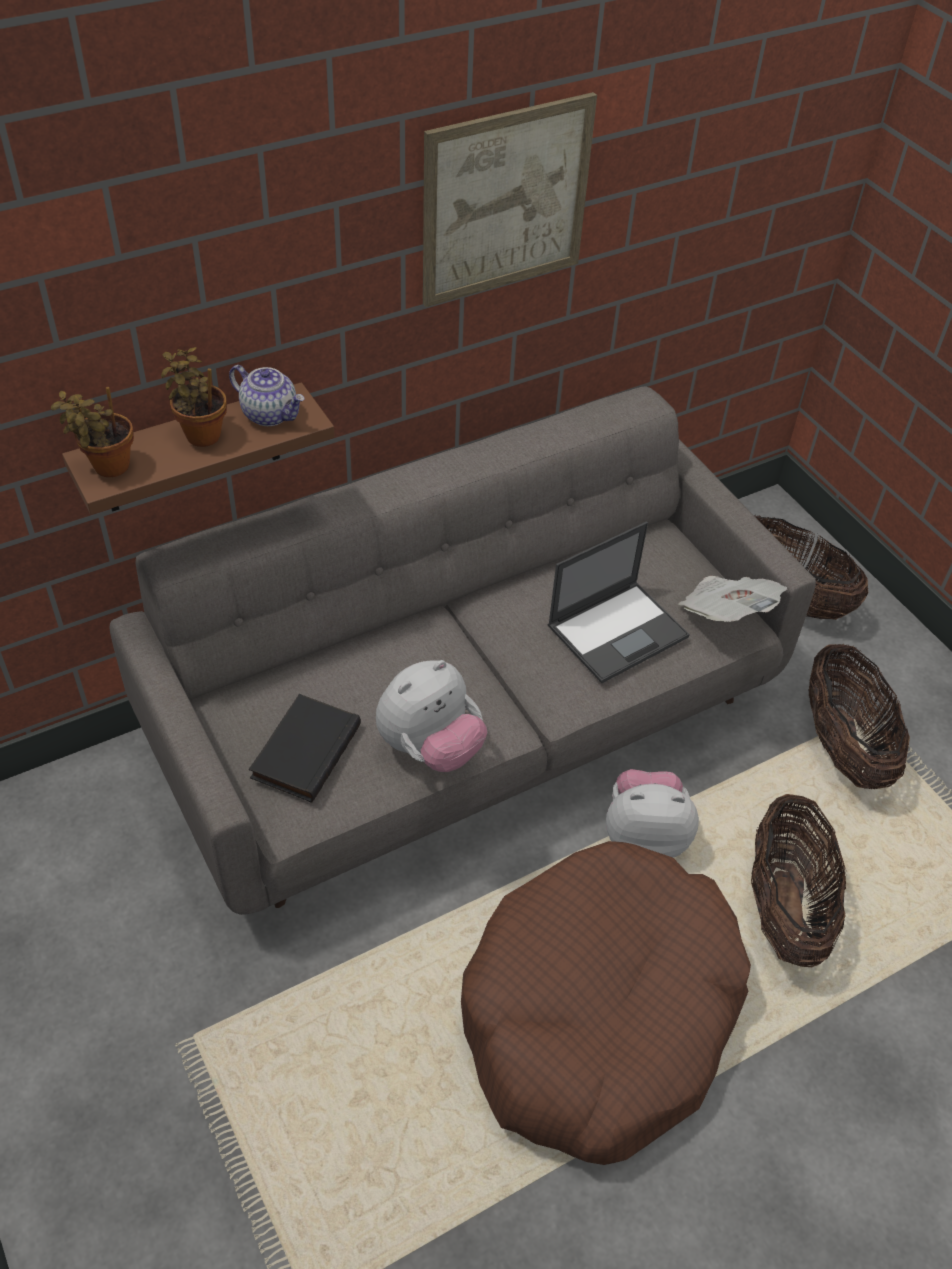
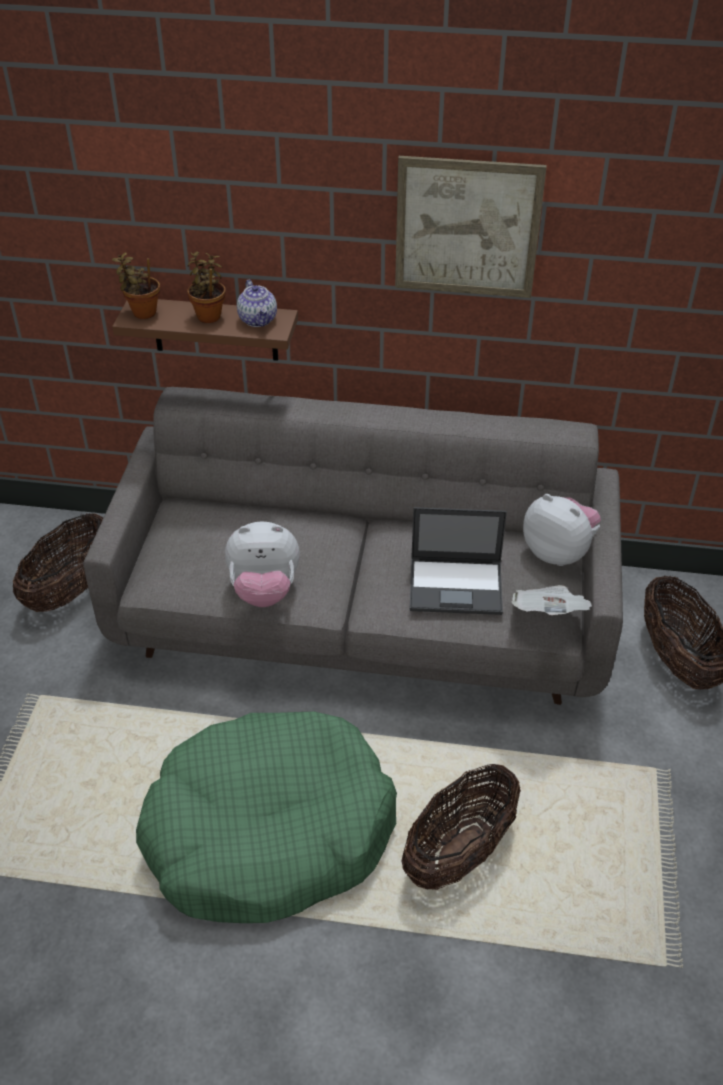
camera: 40 degrees right, 5 degrees down
black book [249,694,361,803] -> none
brown dog bed [461,841,751,1165] -> green dog bed [136,711,397,923]
plush toy [606,769,699,858] -> plush toy moved to [523,494,601,566]
basket [808,644,910,789] -> basket moved to [13,513,103,612]

